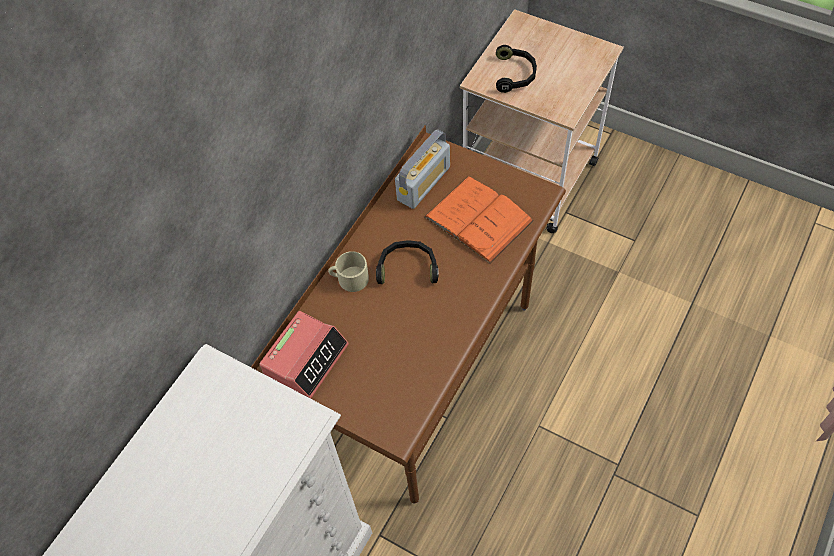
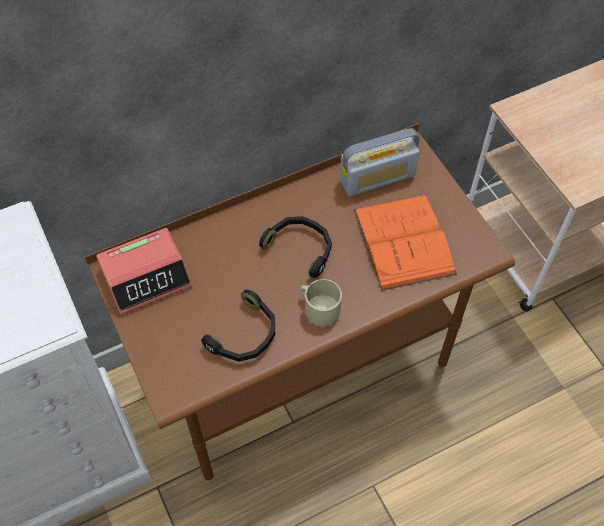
camera: 30 degrees right, 0 degrees up
beige mug [328,251,369,292] -> beige mug moved to [300,279,342,326]
black headphones [496,45,537,93] -> black headphones moved to [201,289,275,362]

